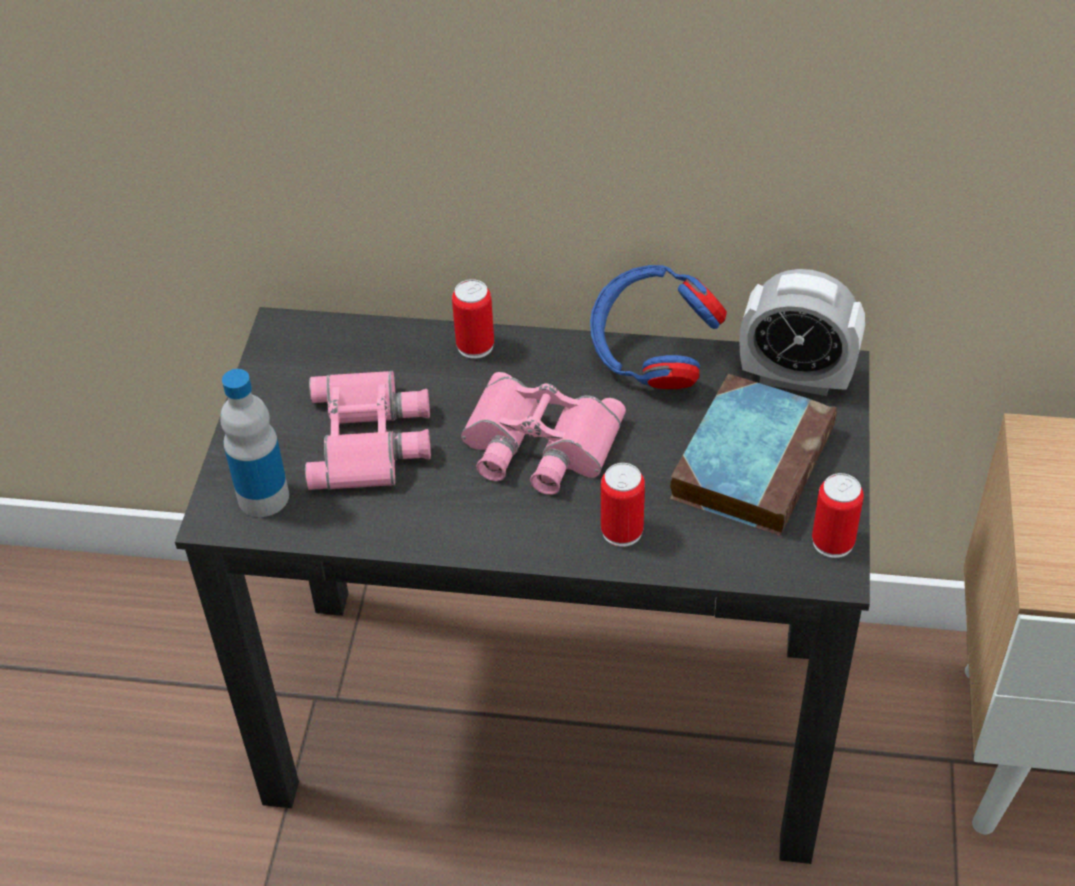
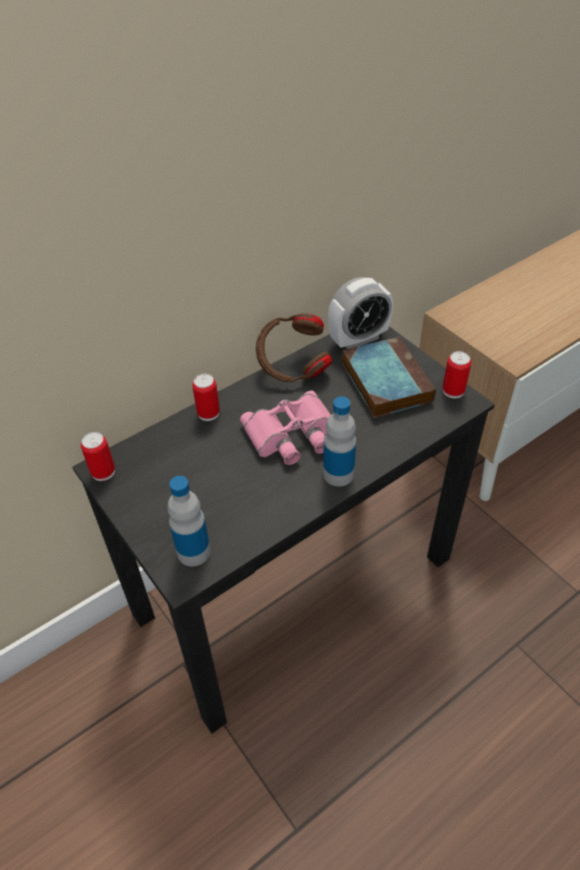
camera: 45 degrees left, 0 degrees up
pink binoculars [305,371,431,490] -> none
blue headphones [590,265,727,389] -> brown headphones [256,313,332,382]
can [601,463,645,547] -> can moved to [81,432,115,481]
none -> bottle [323,396,356,487]

